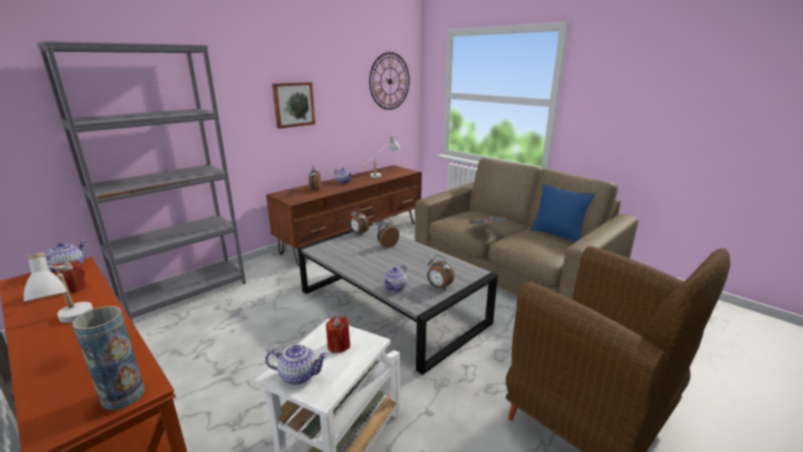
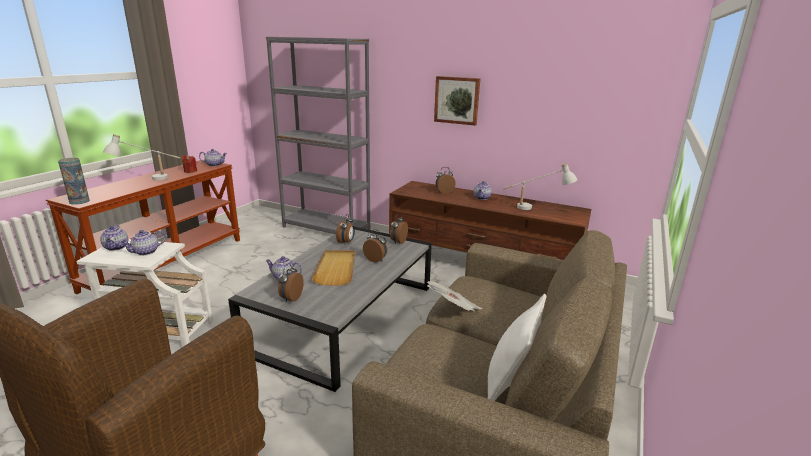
camera: 70 degrees right, 0 degrees up
red candle [326,316,350,353] -> teapot [120,230,166,256]
wall clock [369,52,410,110] -> none
blue pillow [530,184,595,242] -> white pillow [488,294,546,401]
none -> beige tray [312,250,355,286]
none -> alarm clock [336,214,355,245]

